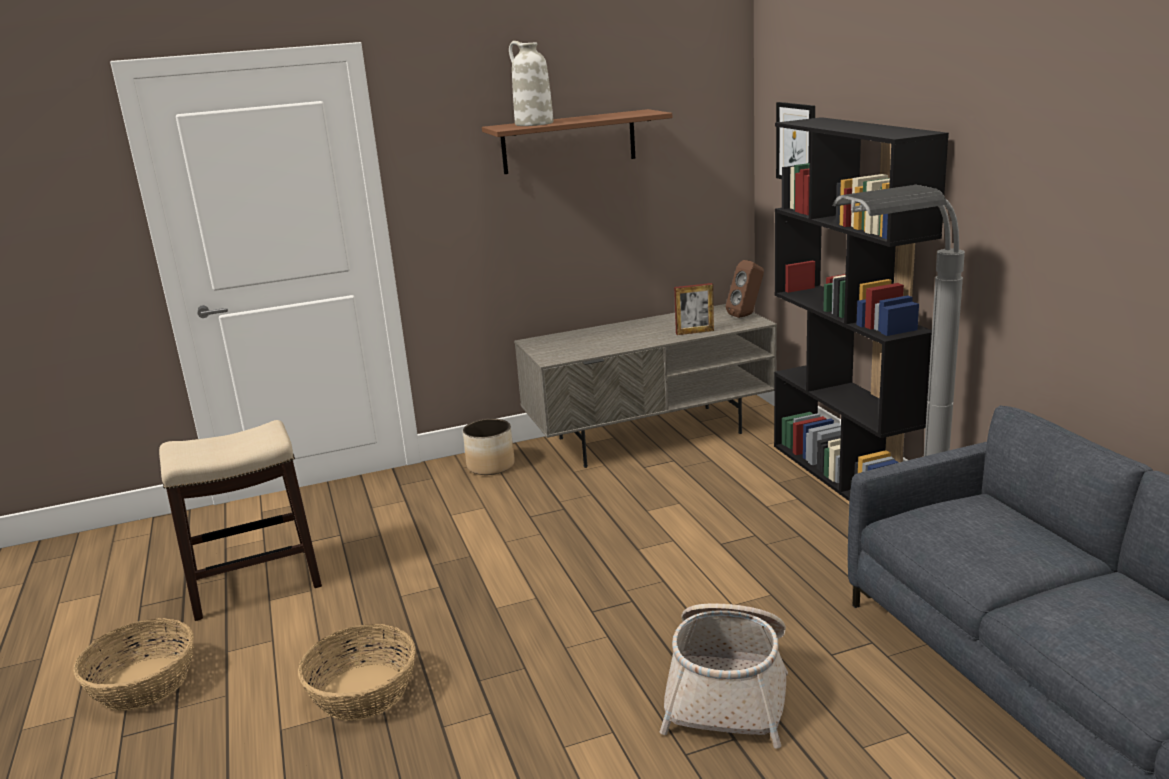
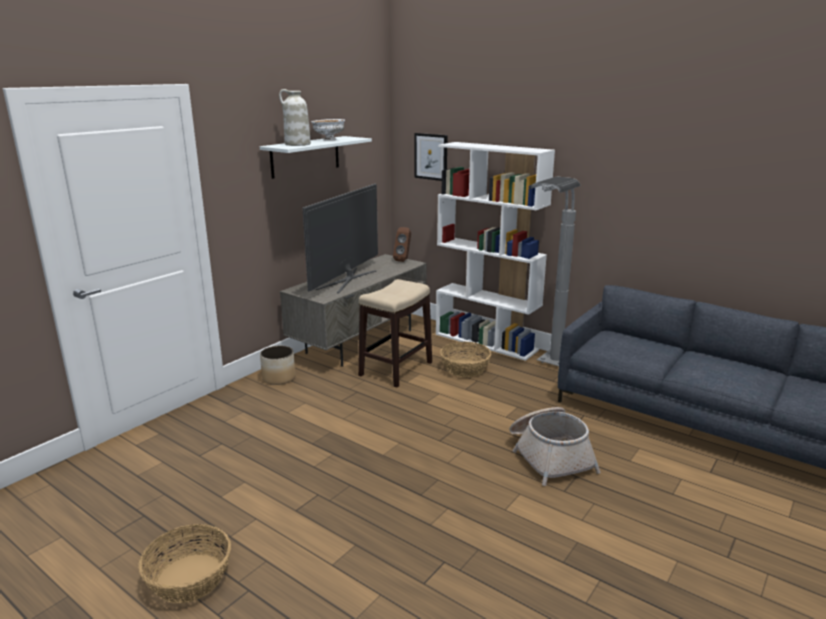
camera: 35 degrees left, 0 degrees up
stool [159,420,322,621] -> stool moved to [358,279,432,388]
basket [298,624,416,721] -> basket moved to [440,342,491,377]
brown shelf [482,109,672,174] -> white shelf [260,136,372,179]
picture frame [674,283,714,335] -> none
black bookcase [774,117,949,501] -> white bookcase [436,142,555,361]
none -> television [303,183,378,293]
none -> white bowl [311,119,345,141]

